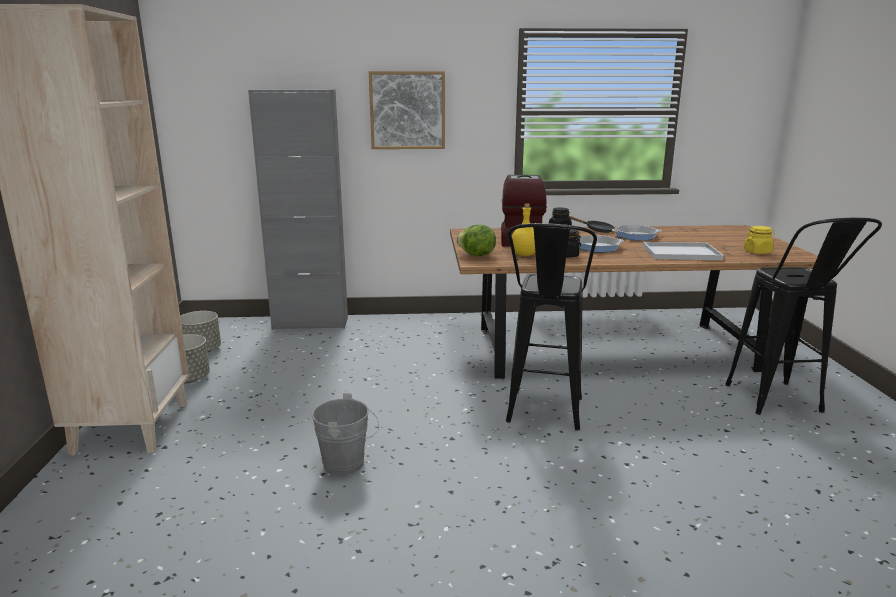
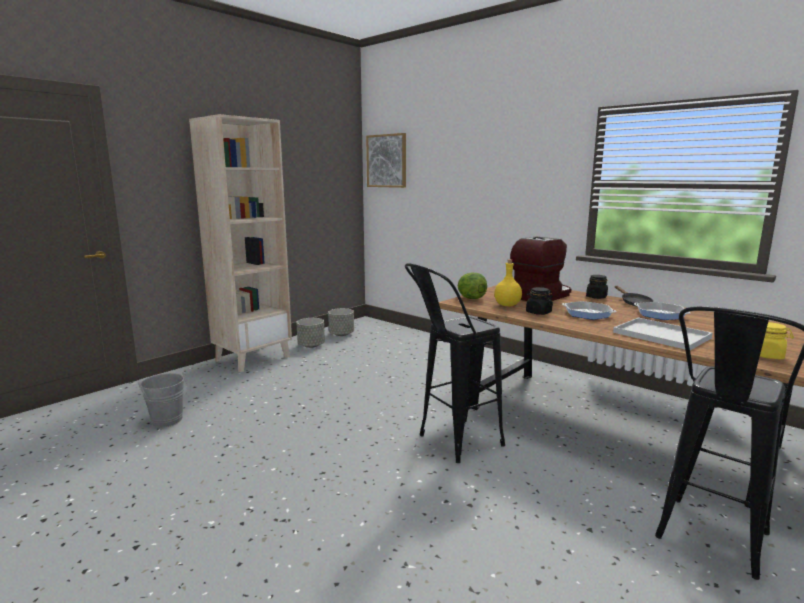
camera: 45 degrees right, 5 degrees down
grey cabinet [248,89,348,330] -> none
grey bucket [312,393,379,476] -> grey bucket moved to [138,372,187,427]
picture [369,71,445,149] -> picture moved to [366,133,406,188]

